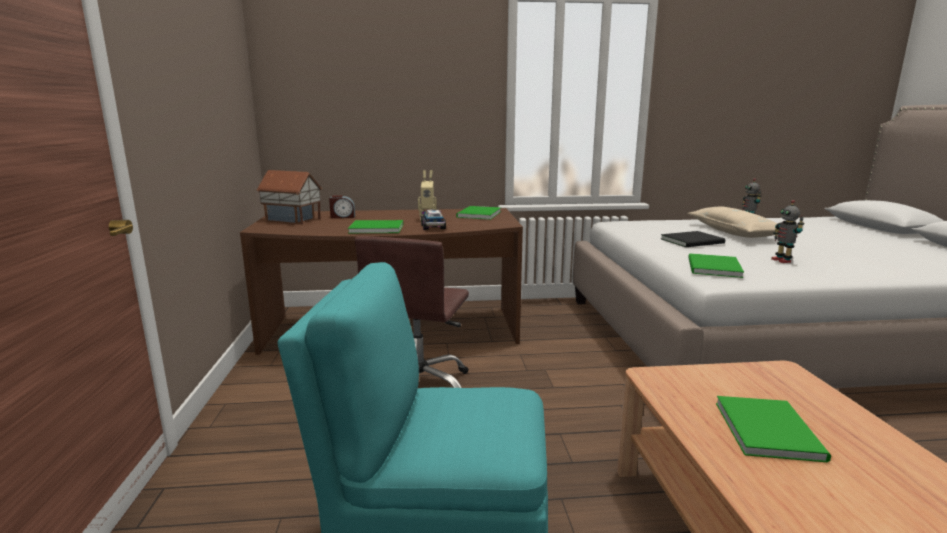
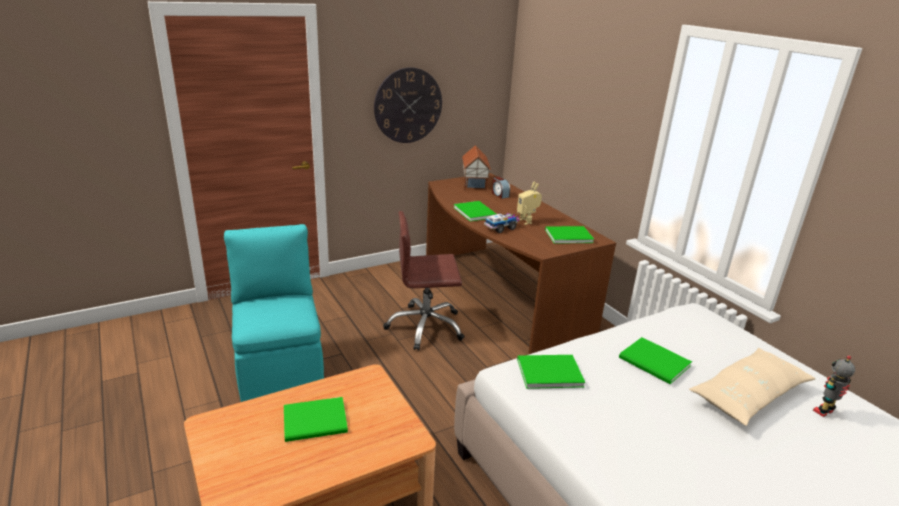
camera: 65 degrees right, 10 degrees up
black book [661,231,725,247] -> green book [619,337,692,384]
toy robot [771,200,805,263] -> none
none -> wall clock [374,67,442,143]

